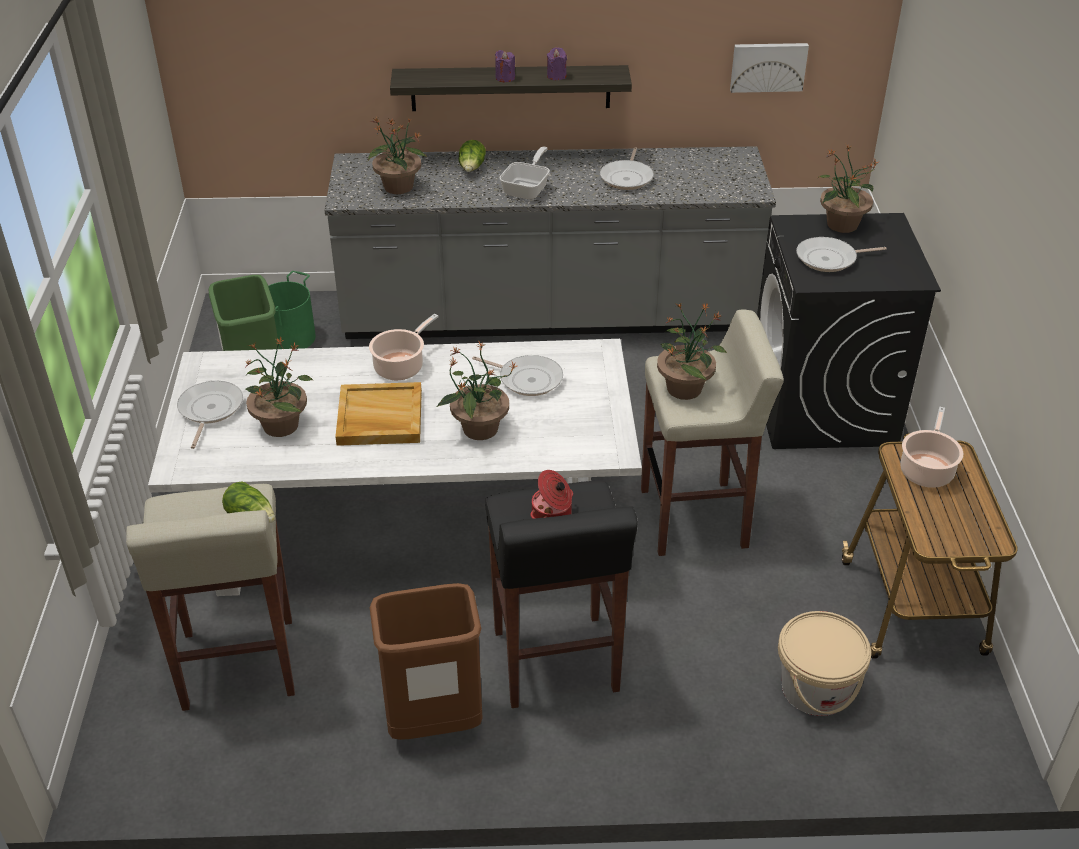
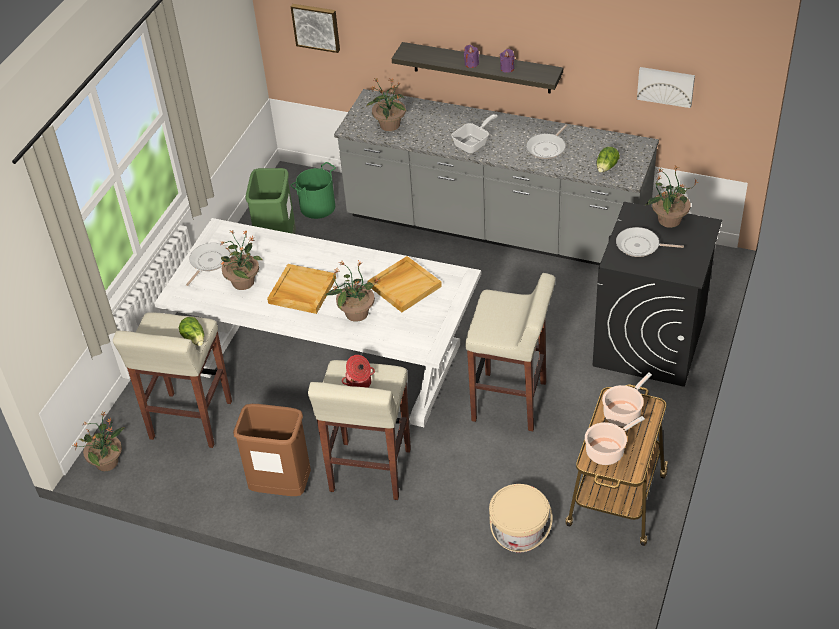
camera: 25 degrees right, 5 degrees up
cooking pot [369,314,438,380] -> cooking pot moved to [585,416,645,465]
lettuce [458,140,486,172] -> lettuce moved to [596,147,620,173]
frying pan [472,355,563,396] -> beige tray [367,256,442,312]
black stool [486,480,638,708] -> beige stool [308,360,411,500]
potted plant [657,302,727,400] -> potted plant moved to [73,411,124,471]
none -> picture [291,4,340,53]

